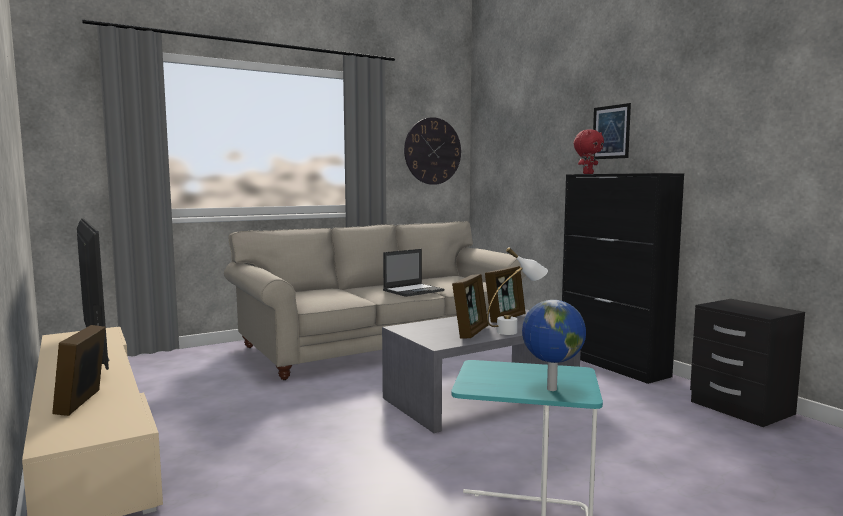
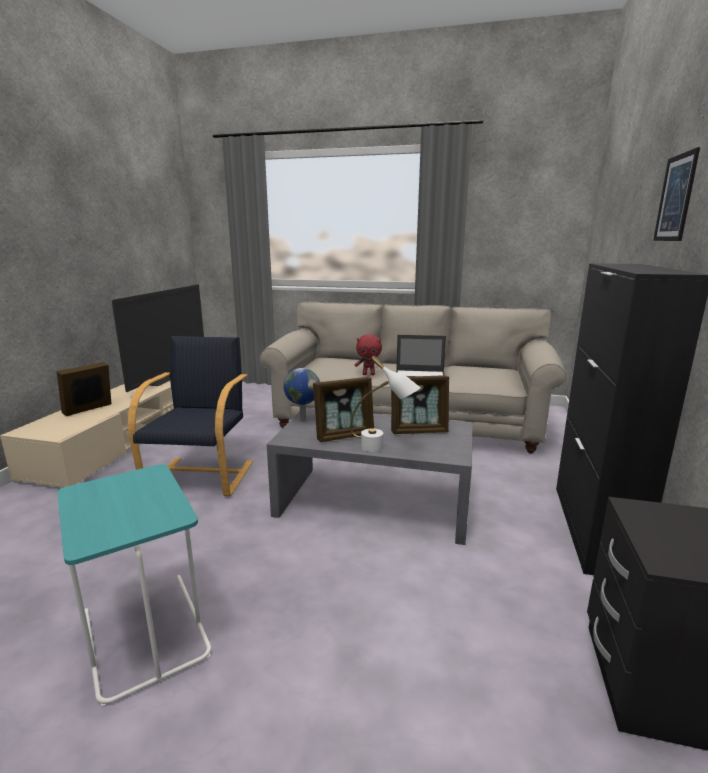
camera: 45 degrees right, 10 degrees up
wall clock [404,117,461,185] -> none
globe [522,300,586,391] -> globe moved to [283,368,320,421]
red plush toy [573,129,604,174] -> red plush toy moved to [355,334,382,375]
none -> black armchair [128,336,253,497]

